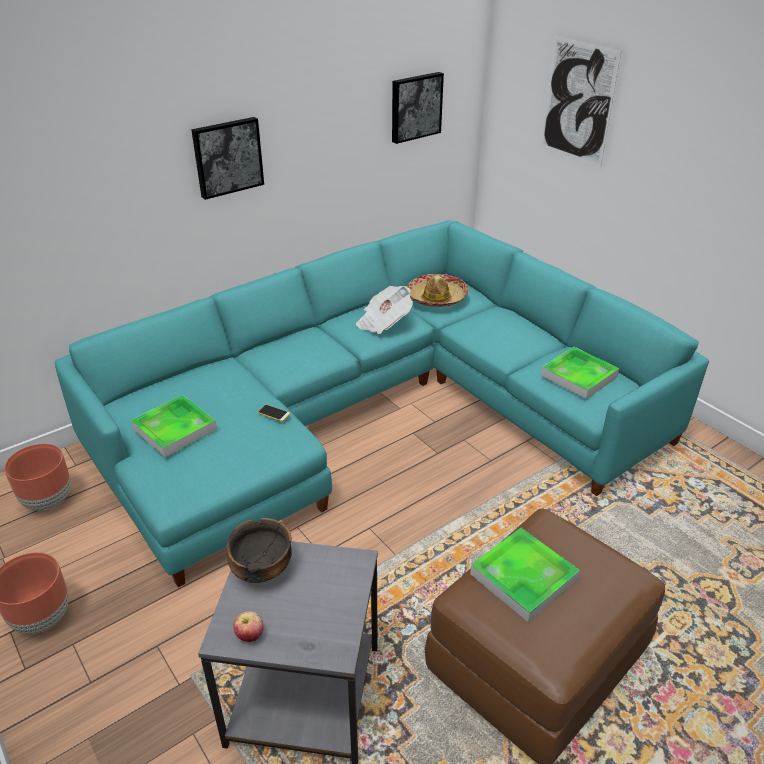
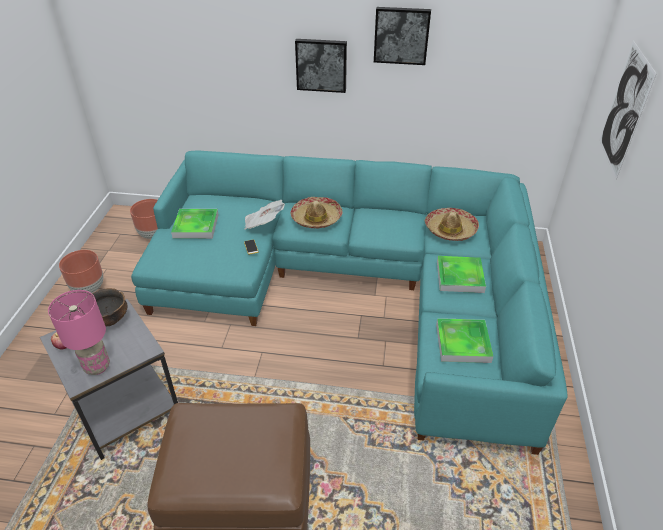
camera: 45 degrees right, 5 degrees up
newspaper [356,286,413,334] -> newspaper moved to [245,200,285,230]
picture [392,72,444,144] -> picture moved to [374,7,431,65]
tray [470,528,580,622] -> tray moved to [437,256,486,293]
none -> pink table lamp [48,290,110,375]
none -> hat [290,197,343,228]

